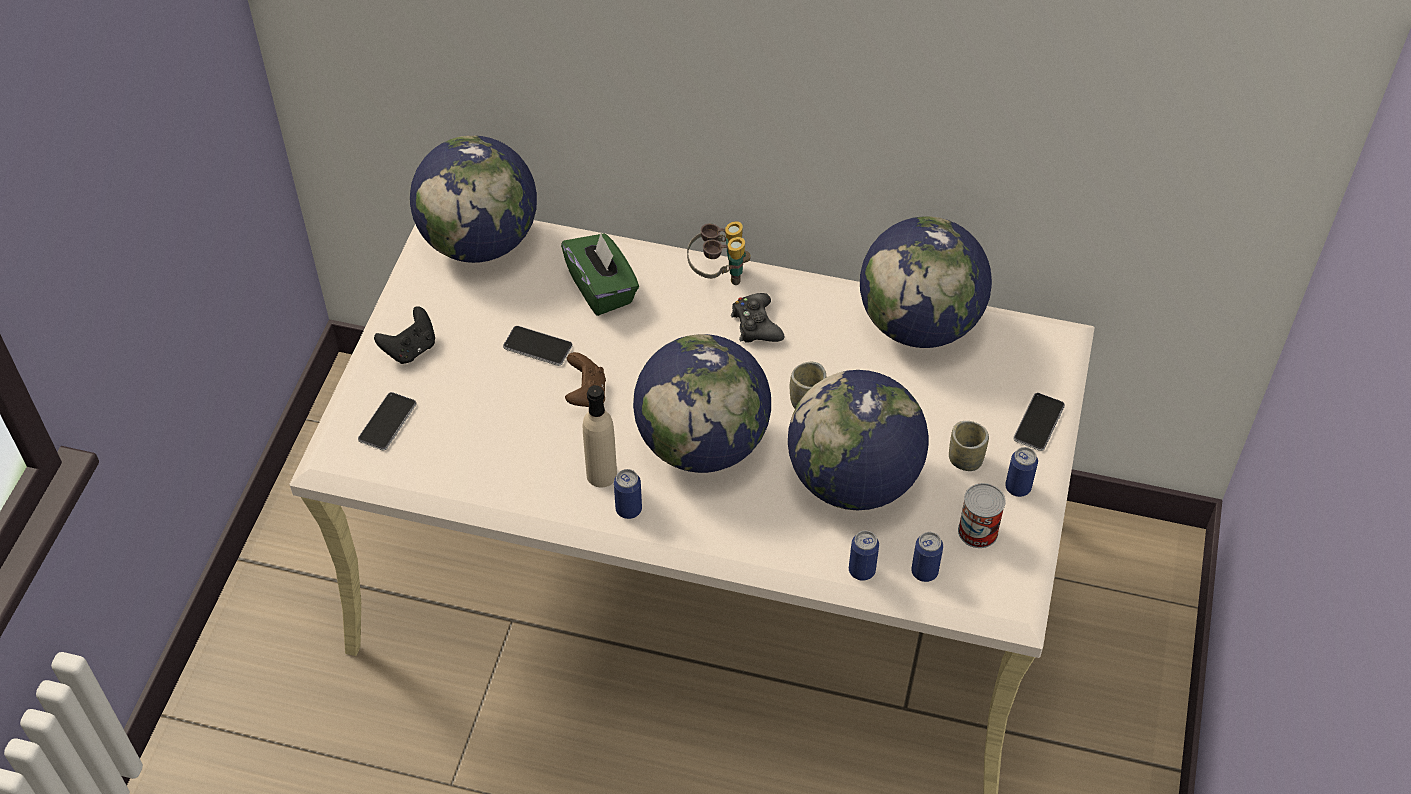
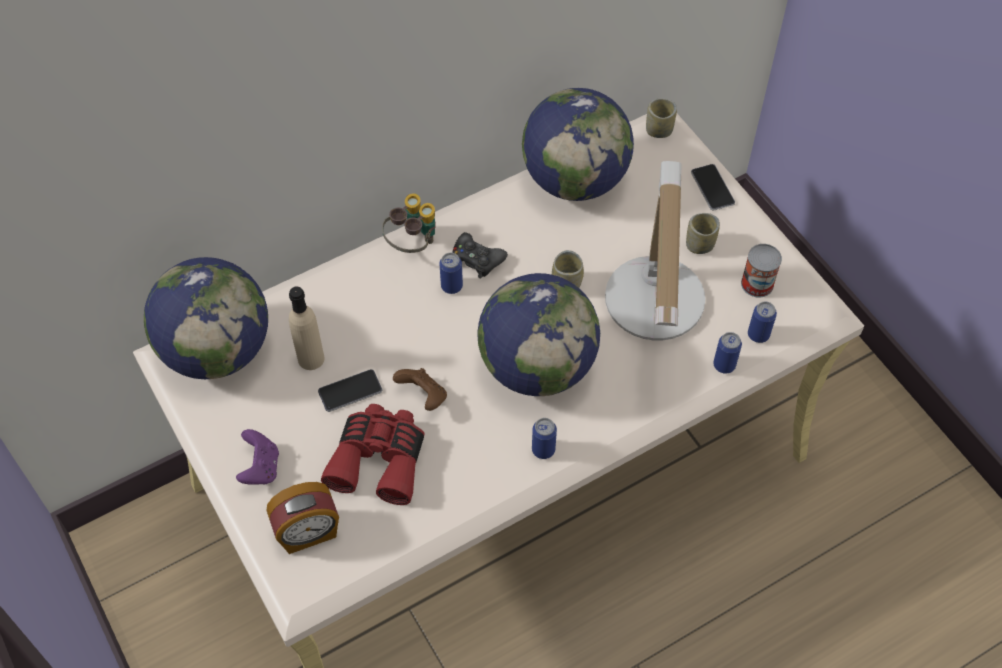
camera: 45 degrees left, 5 degrees up
phone [358,392,417,450] -> alarm clock [267,482,339,554]
black game controller [374,306,435,364] -> purple game controller [236,429,279,485]
green tissue box [561,233,639,316] -> none
beige bottle [583,385,617,488] -> beige bottle moved to [289,286,324,370]
globe [788,370,929,510] -> table lamp [605,161,705,340]
can [1005,447,1038,497] -> can moved to [439,253,463,294]
none -> red binoculars [321,404,425,505]
none -> cup [646,99,677,138]

